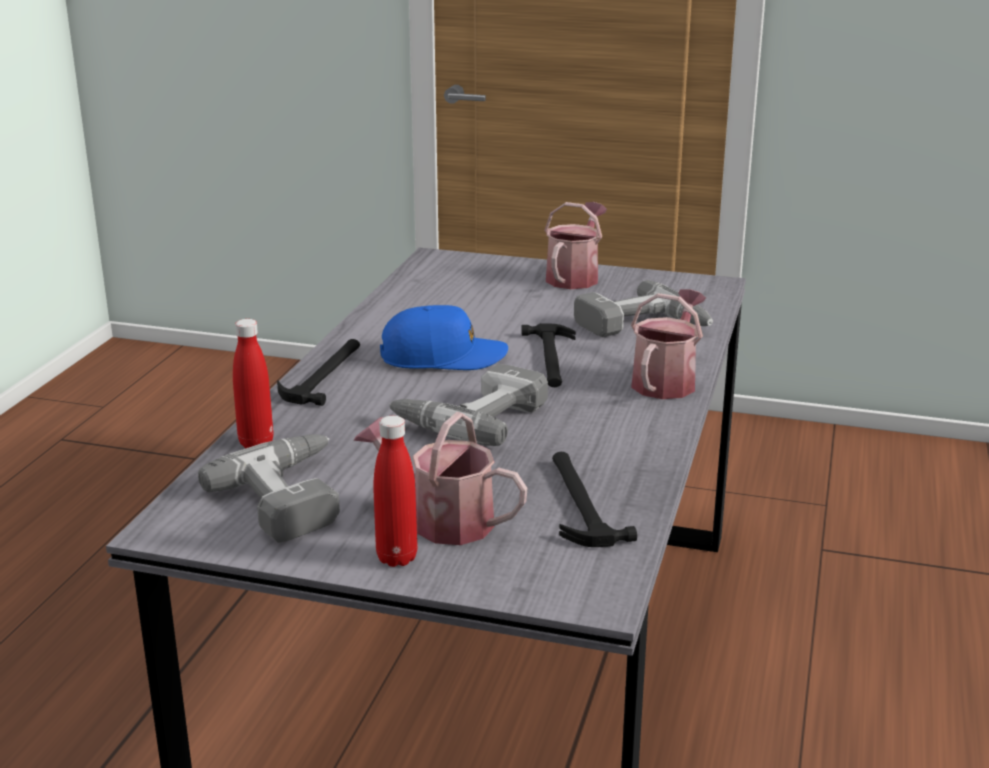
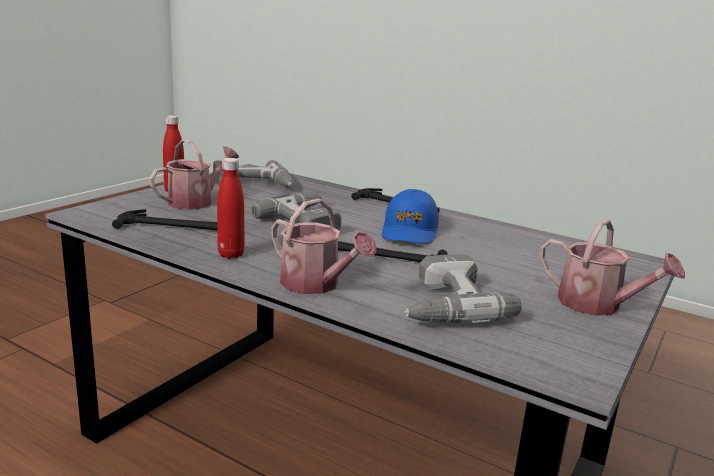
camera: 105 degrees right, 5 degrees down
red bottle [233,319,273,448] -> red bottle moved to [217,158,244,259]

